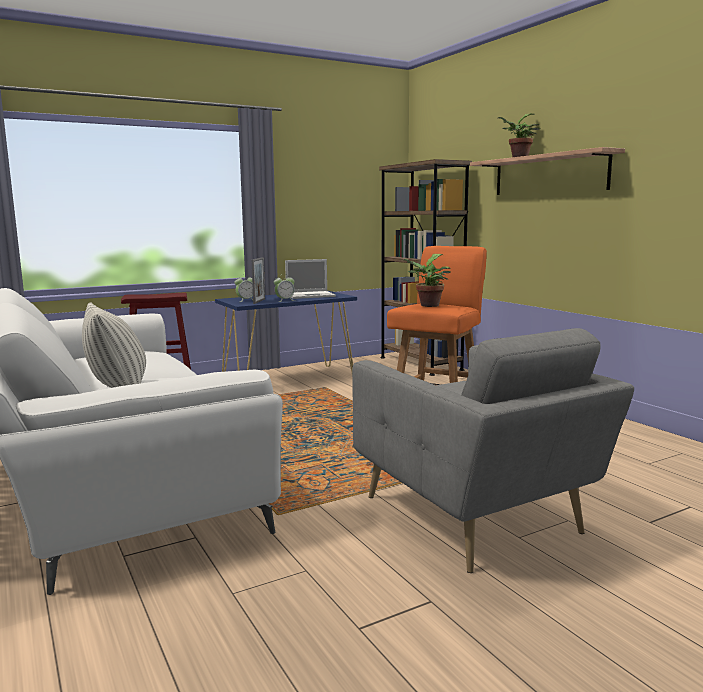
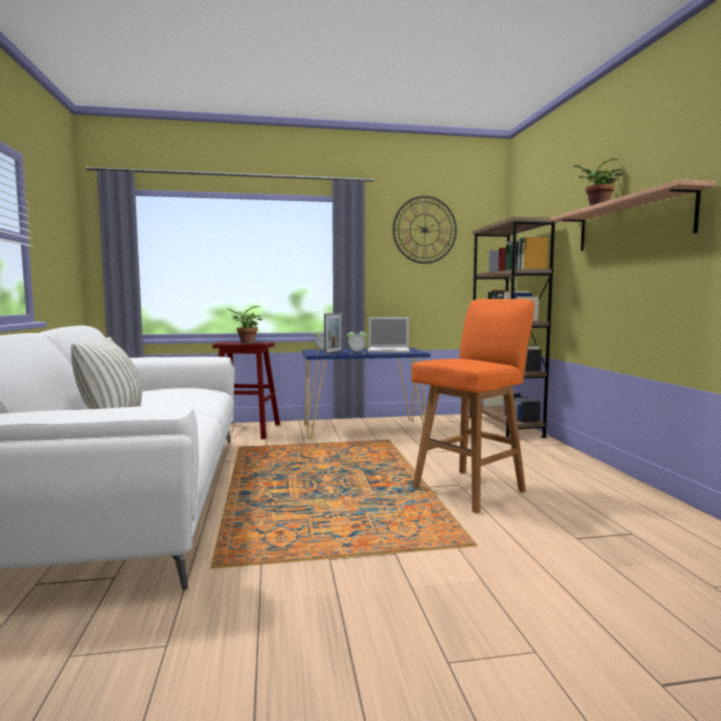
camera: 20 degrees right, 5 degrees down
grey armchair [352,328,634,573] -> none
potted plant [403,254,451,307] -> potted plant moved to [228,306,263,344]
none -> wall clock [393,196,457,264]

